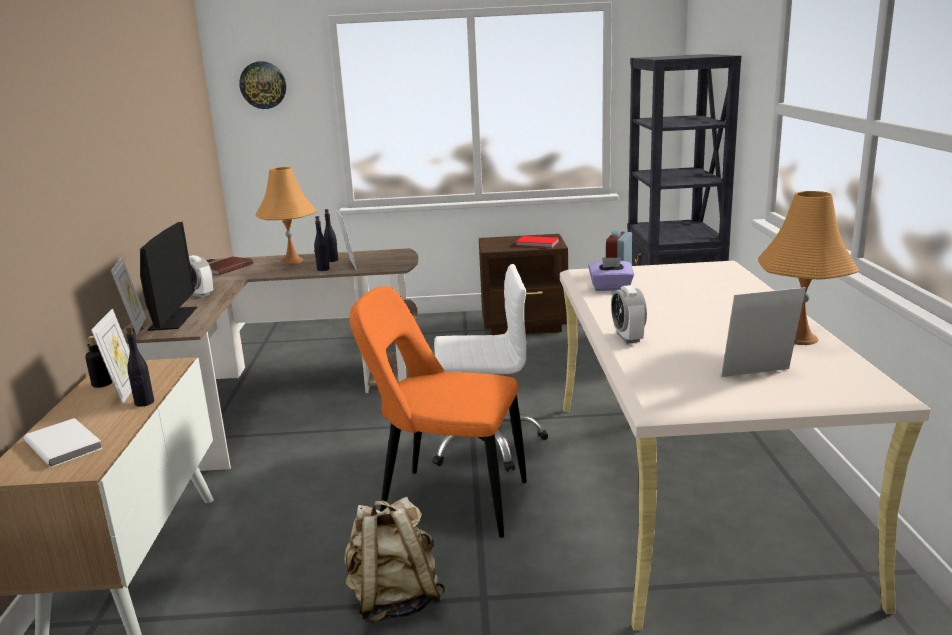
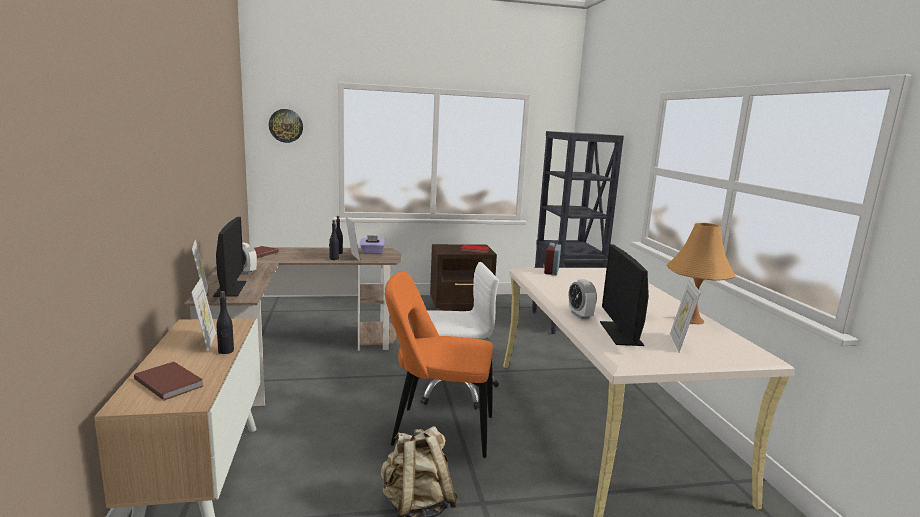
camera: 10 degrees left, 5 degrees down
white book [24,418,103,467] -> brown book [134,362,203,400]
bottle [85,336,112,388] -> none
orange table lamp [255,167,317,264] -> none
purple tissue box [588,257,634,291] -> purple tissue box moved to [360,235,385,254]
picture frame [721,287,806,377] -> picture frame turned 60 degrees counterclockwise [670,278,701,352]
none -> monitor [600,244,649,346]

